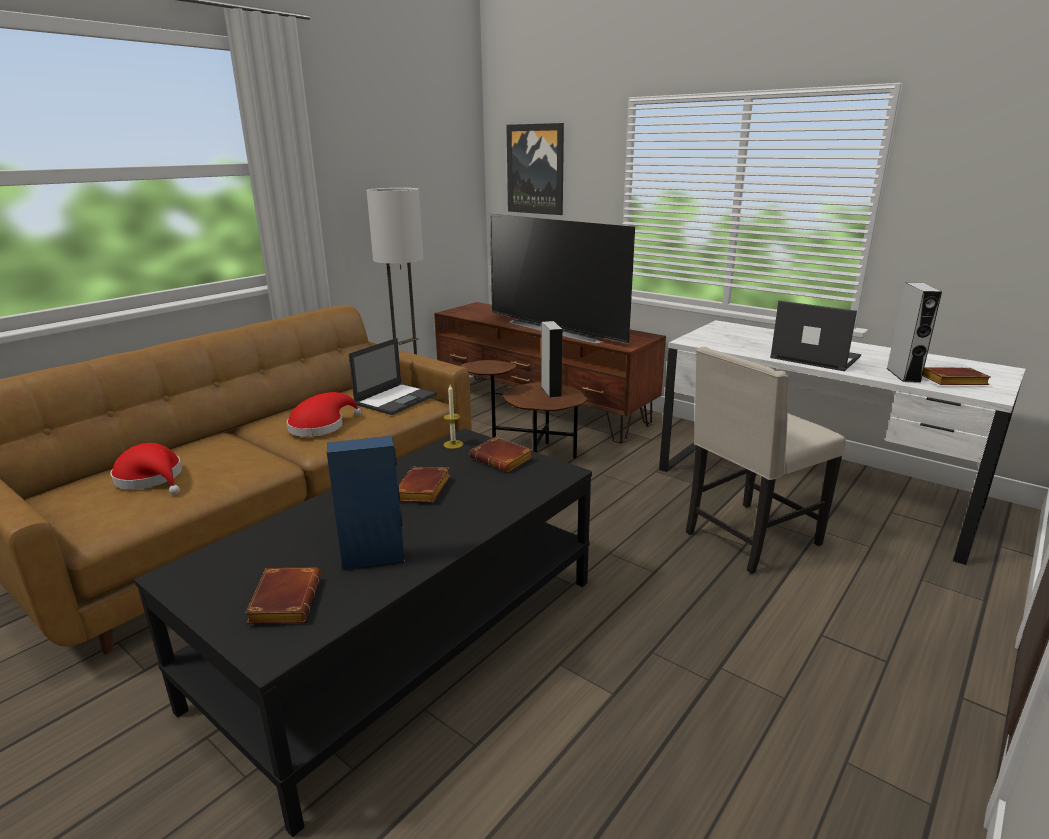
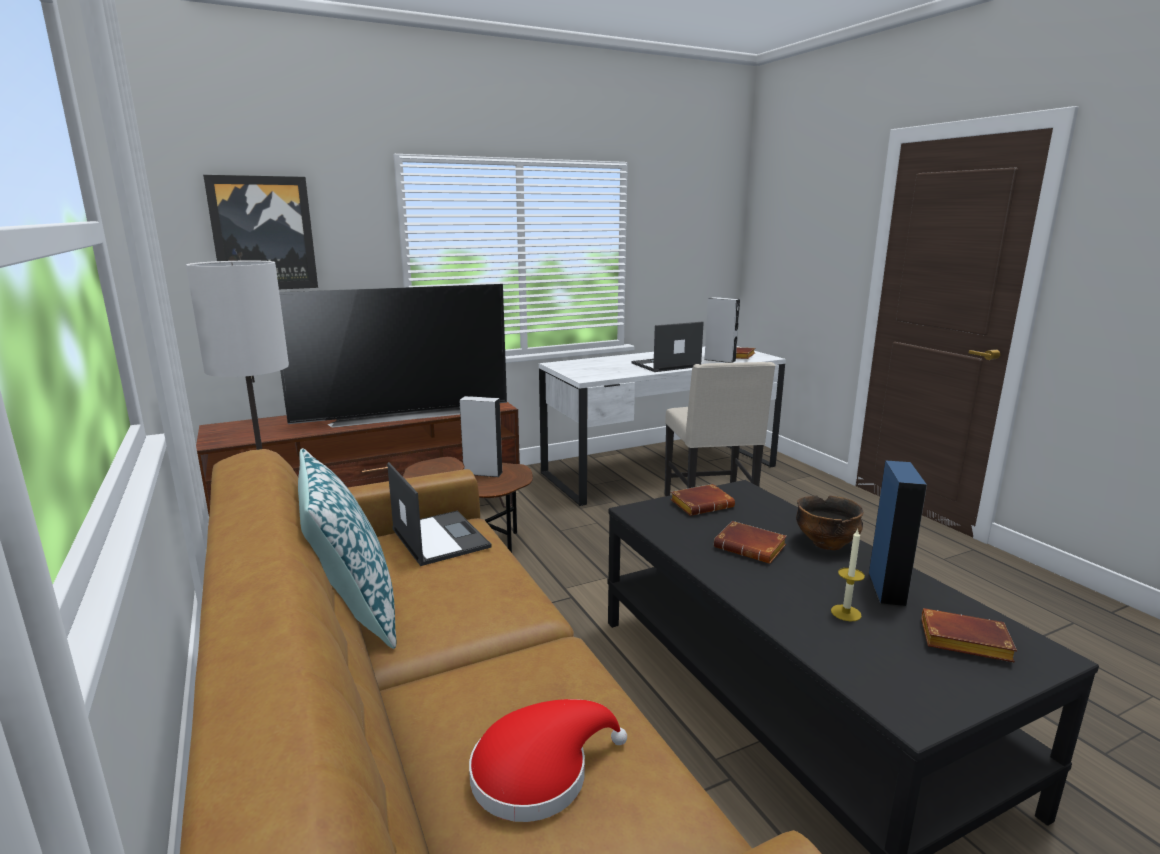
camera: 65 degrees left, 5 degrees down
red hat [287,392,362,437] -> none
candle [443,385,463,449] -> candle moved to [831,529,865,622]
none -> pillow [298,448,396,649]
none -> bowl [796,496,864,550]

